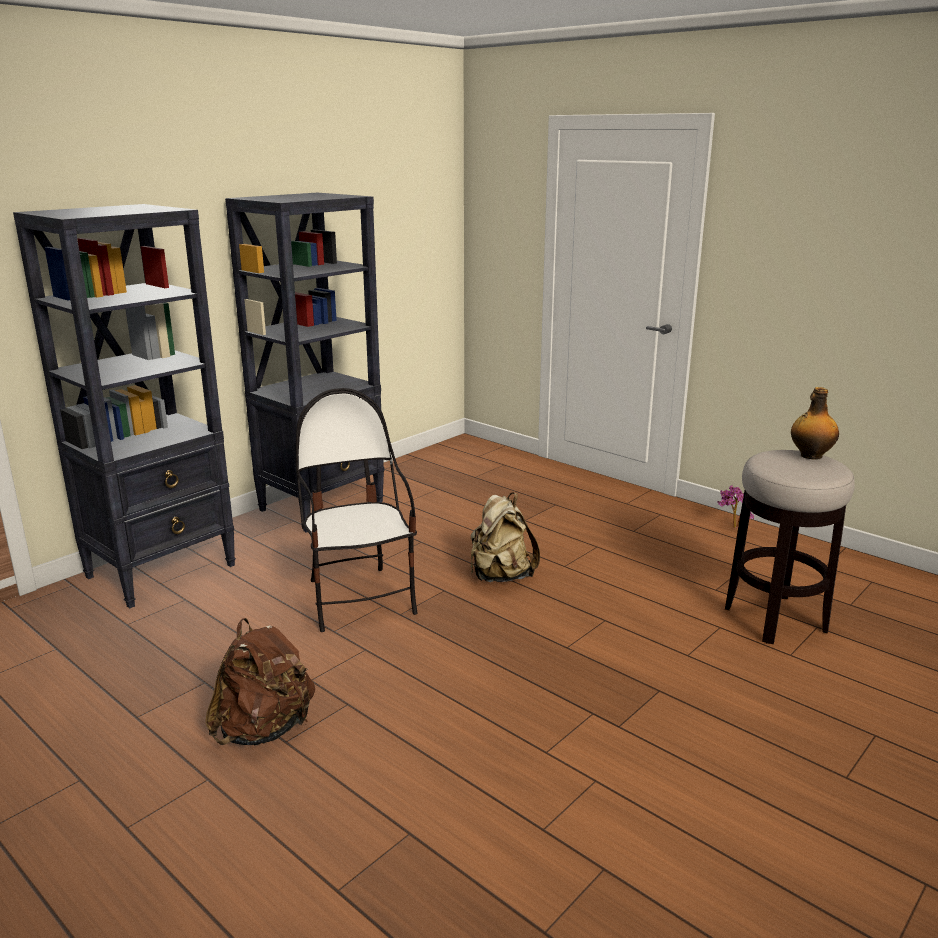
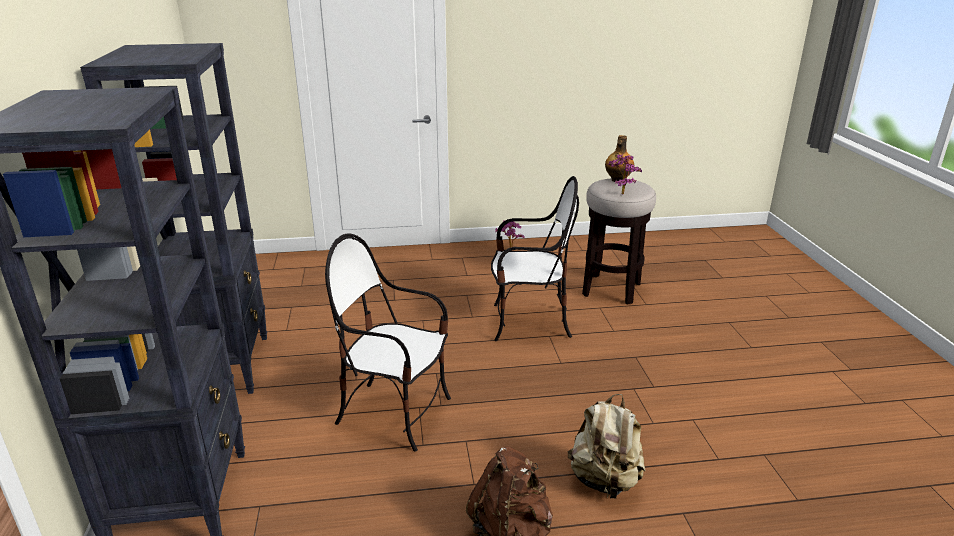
camera: 50 degrees left, 5 degrees up
beige backpack [471,493,540,582] -> beige backpack moved to [568,394,645,499]
none -> chair [491,176,579,341]
none -> potted plant [608,154,642,194]

